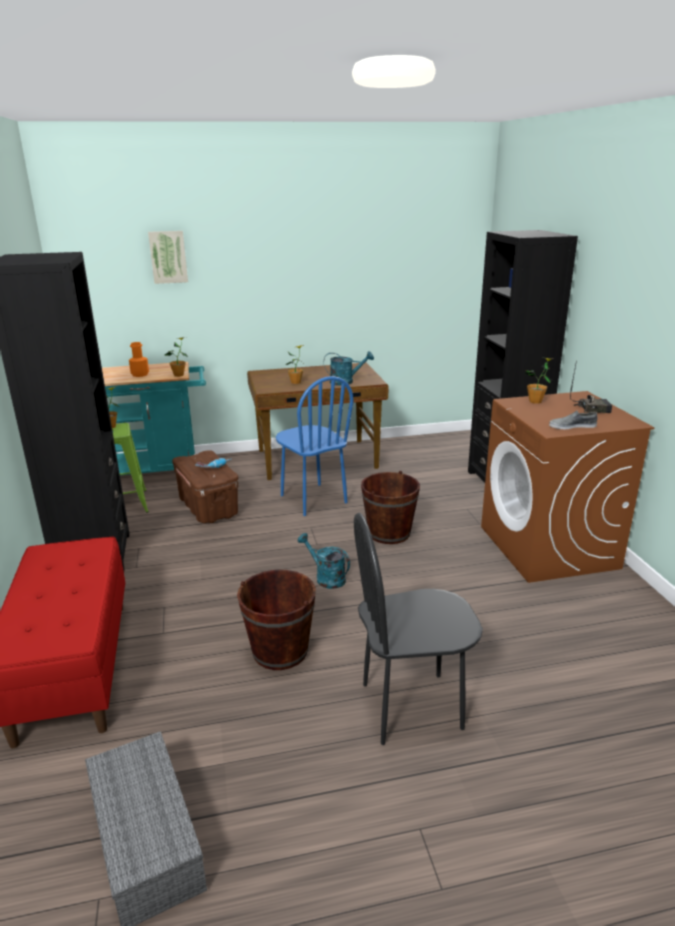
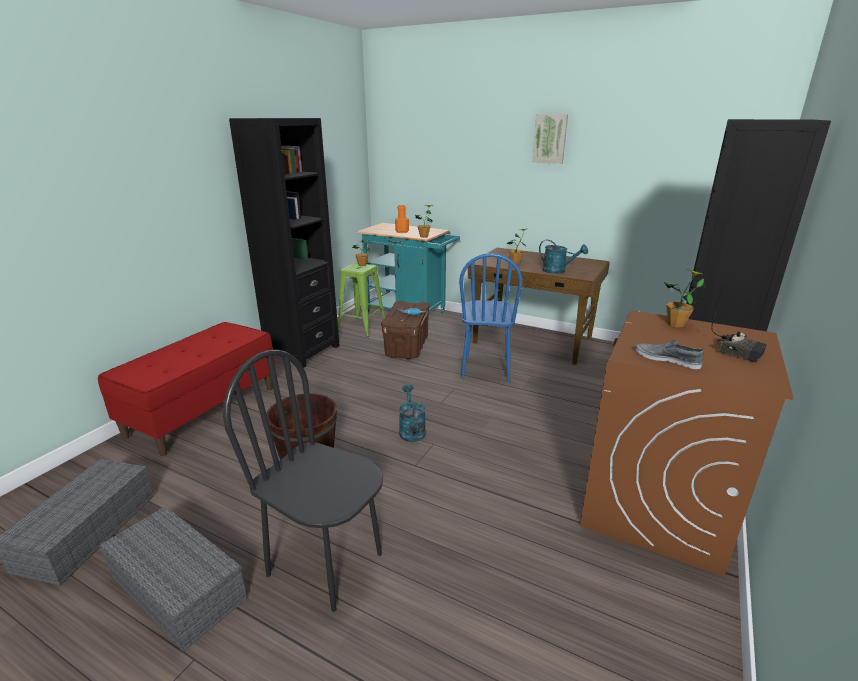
camera: 40 degrees right, 0 degrees up
picture [148,231,188,284] -> picture moved to [532,114,568,164]
brown bucket [361,471,420,544] -> none
none -> grey storage box [99,506,247,652]

